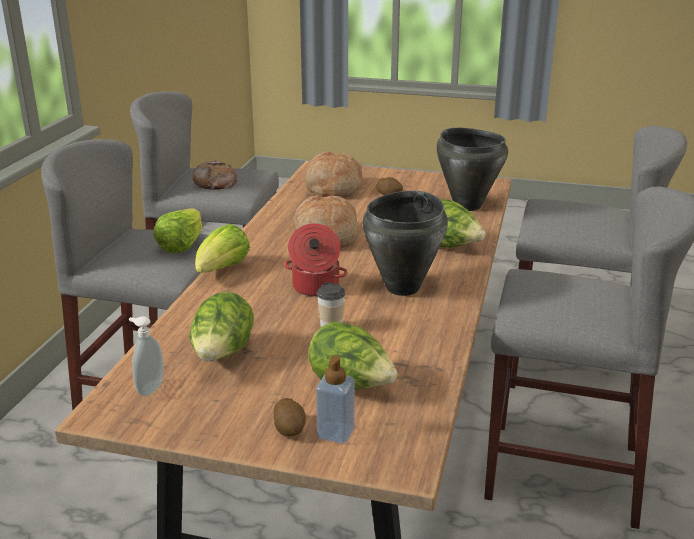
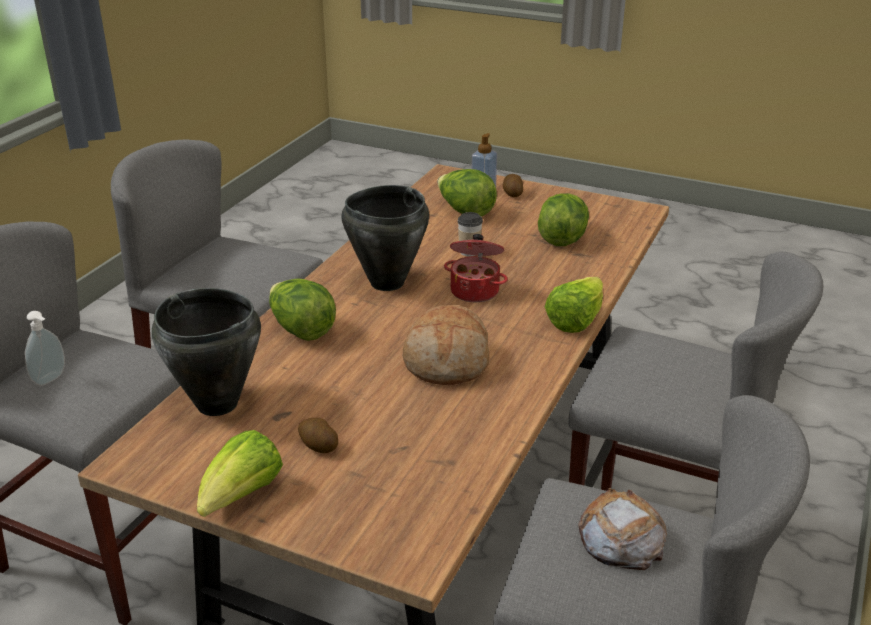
camera: 170 degrees left, 5 degrees up
soap dispenser [129,316,164,396] -> soap dispenser moved to [25,311,65,386]
lettuce [153,208,202,254] -> lettuce moved to [197,430,283,517]
bread [305,151,362,198] -> none

